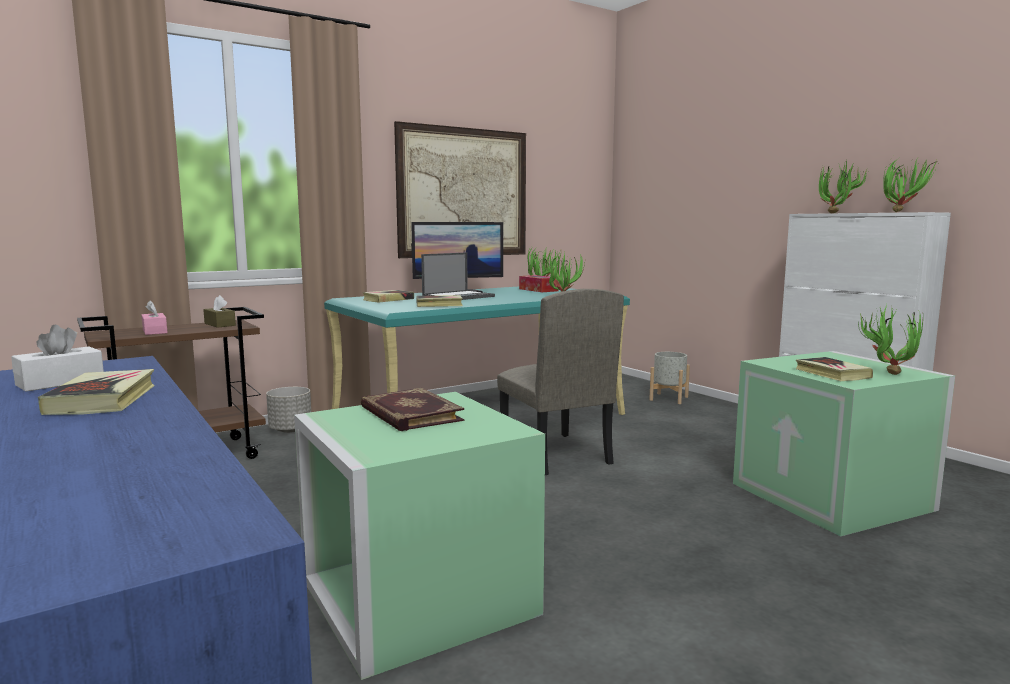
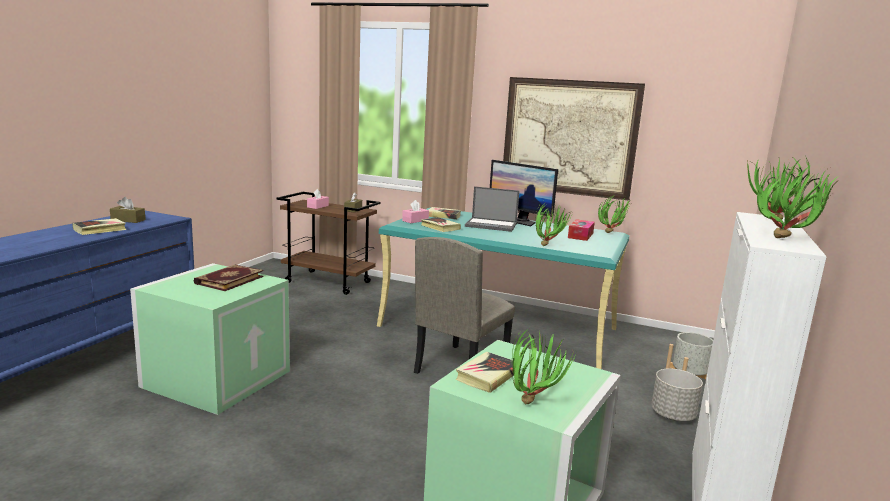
camera: 55 degrees right, 5 degrees up
white tissue box [11,325,104,392] -> brown tissue box [110,197,146,223]
grey planter [266,387,311,433] -> grey planter moved to [651,368,703,421]
none -> pink tissue box [402,200,429,223]

